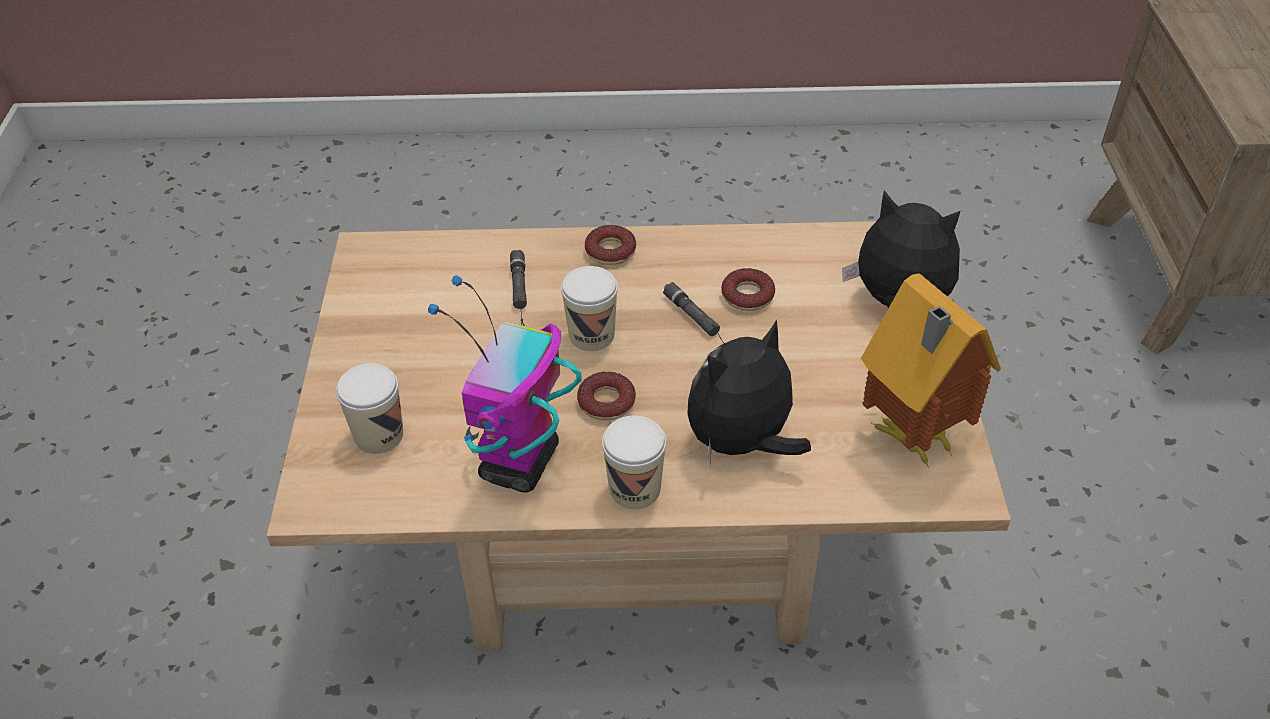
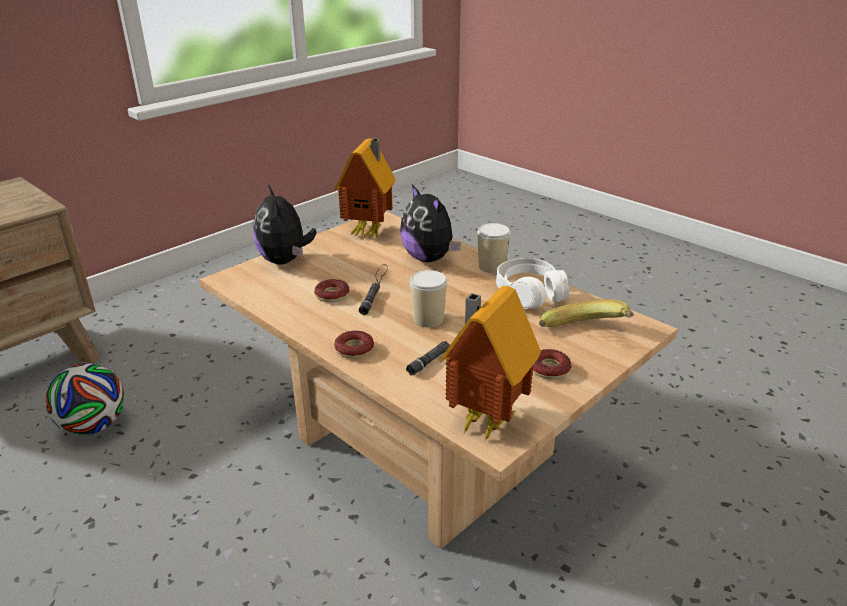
camera: 135 degrees left, 15 degrees down
cup [336,363,403,454] -> banana [539,299,634,327]
toy robot [428,275,582,493] -> white headphones [496,258,569,309]
donut [577,372,636,420] -> donut moved to [532,349,572,379]
plush toy [687,319,811,465] -> plush toy turned 45 degrees clockwise [400,184,461,262]
none -> football [46,363,124,435]
none -> toy house [439,286,541,443]

